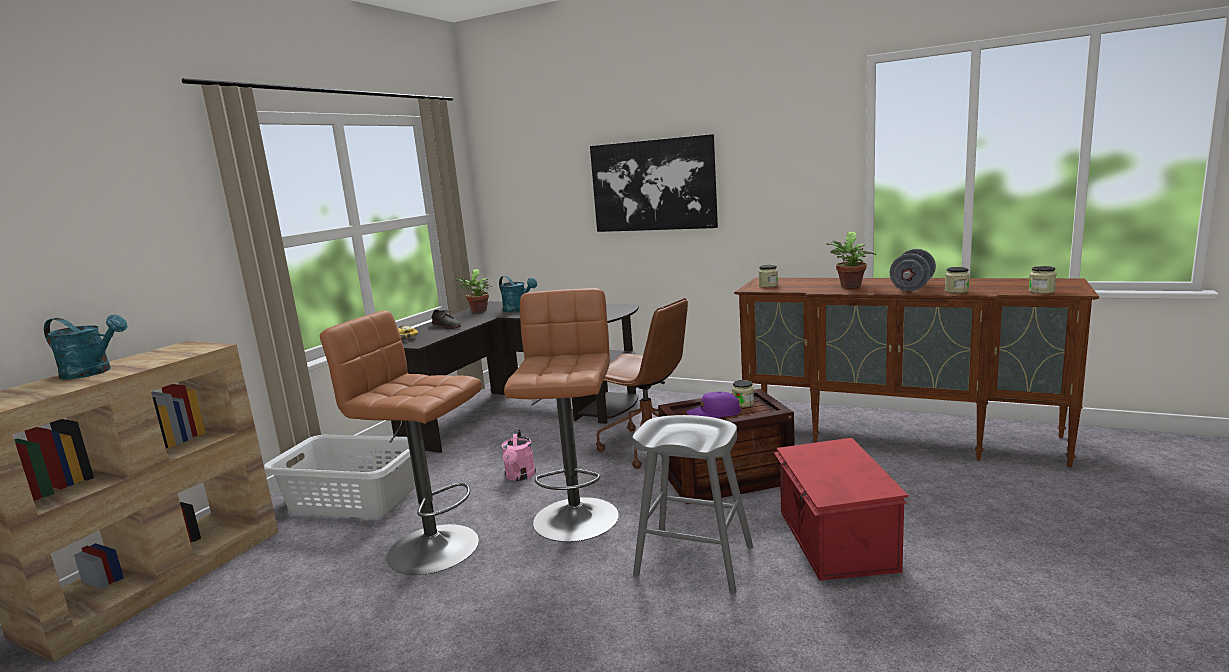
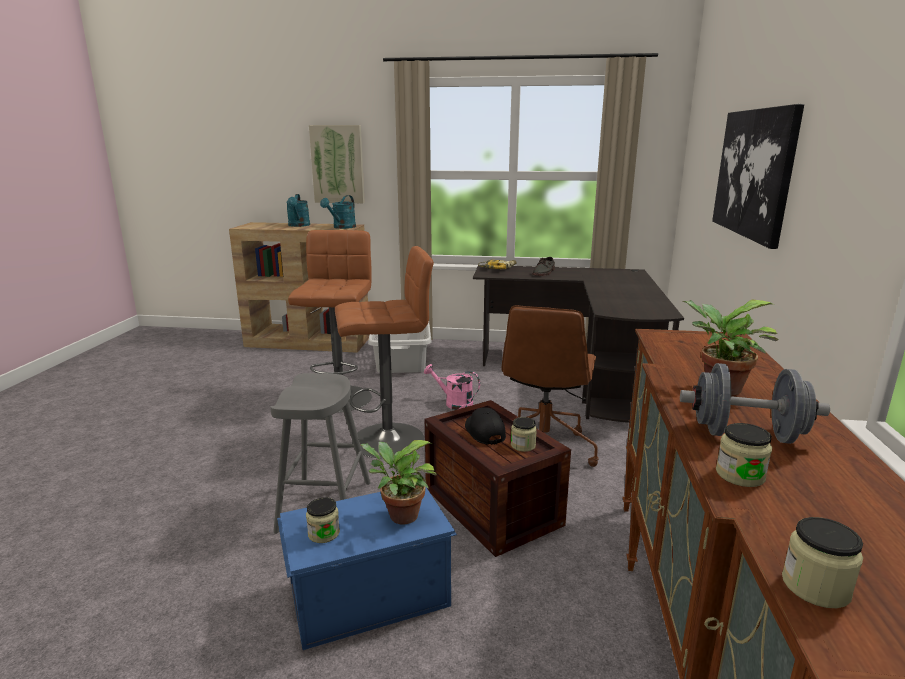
camera: 70 degrees right, 5 degrees up
potted plant [456,269,493,313] -> potted plant moved to [360,440,437,525]
turquoise watering can [499,276,537,312] -> turquoise watering can moved to [320,195,356,229]
pink watering can [501,428,536,481] -> pink watering can turned 45 degrees clockwise [424,364,480,410]
purple cap [687,392,741,418] -> black cap [465,407,506,445]
jar [759,265,778,287] -> jar moved to [306,498,340,543]
red storage box [774,438,908,580] -> blue storage box [277,488,457,650]
none -> picture [309,125,365,203]

